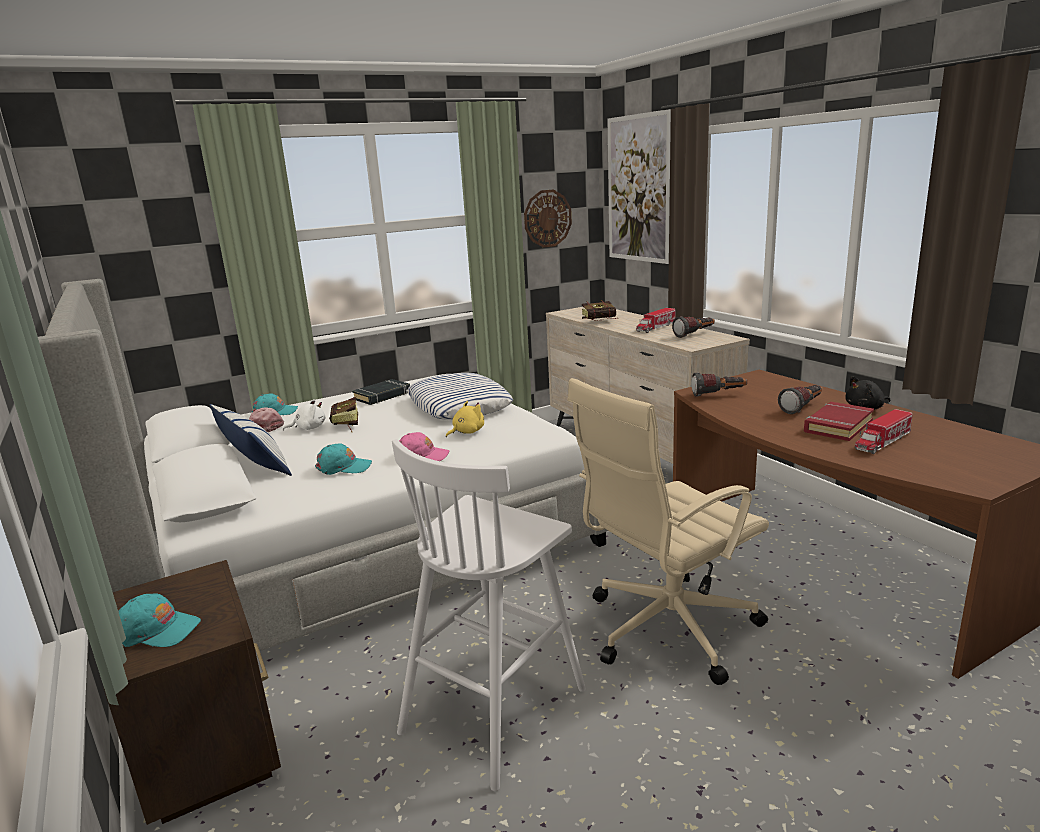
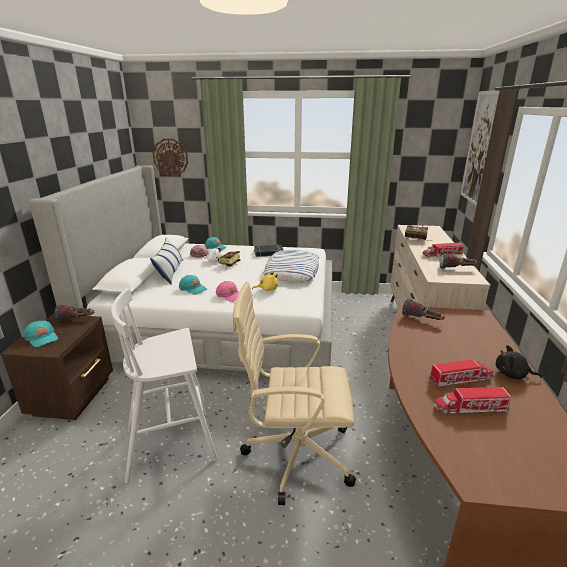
camera: 35 degrees right, 5 degrees up
wall clock [524,190,572,248] -> wall clock moved to [153,139,188,176]
flashlight [778,385,822,414] -> flashlight moved to [55,305,94,321]
red book [804,402,874,441] -> toy truck [429,359,493,386]

